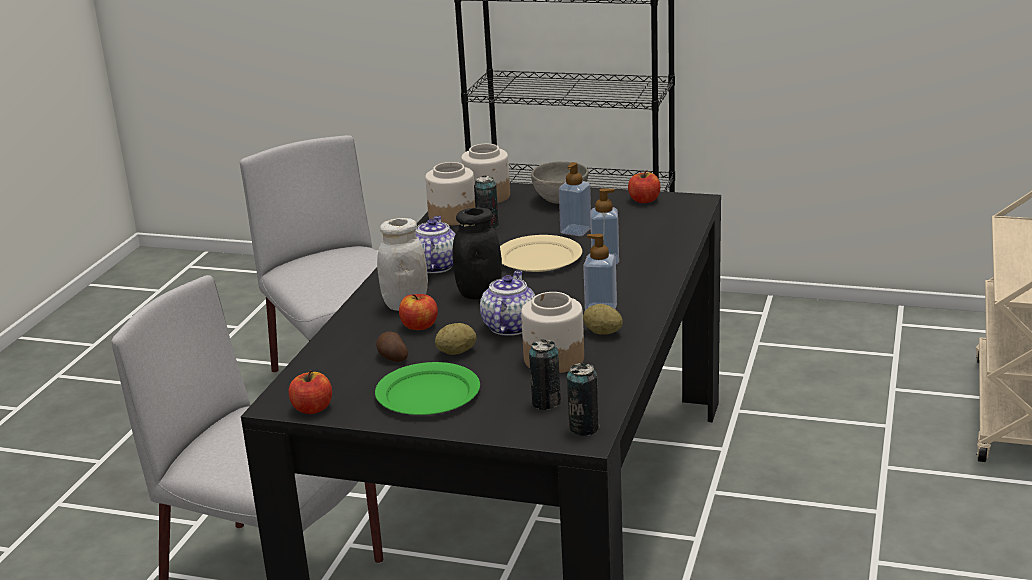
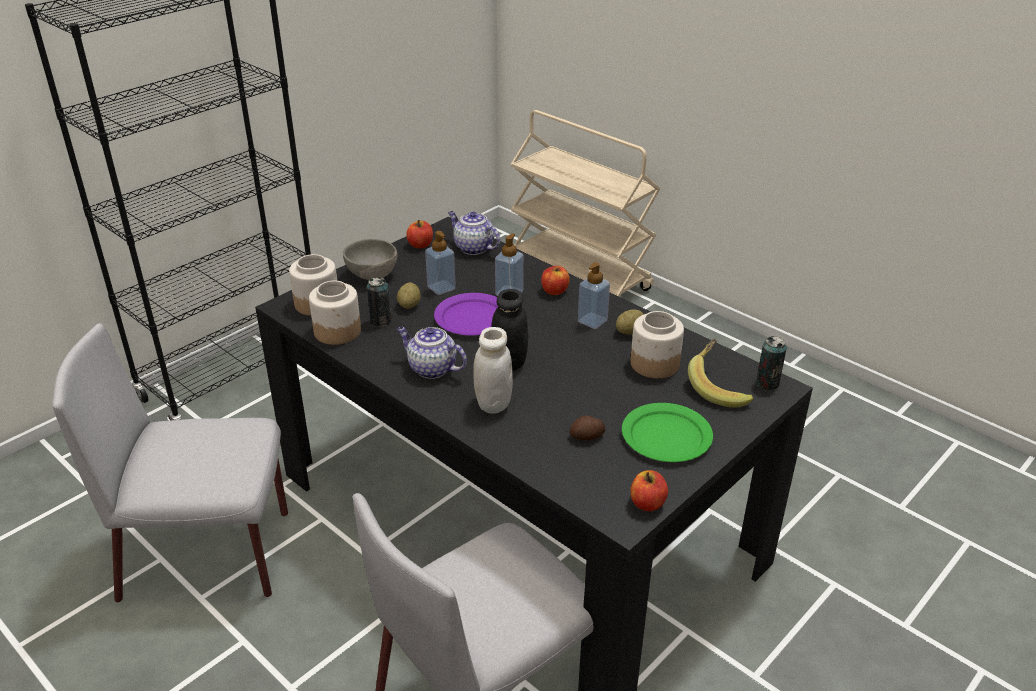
camera: 65 degrees left, 10 degrees up
apple [399,294,438,330] -> apple moved to [541,266,570,295]
potato [435,323,476,355] -> potato moved to [397,282,421,309]
teapot [480,270,535,336] -> teapot moved to [448,211,500,255]
beige plate [500,235,582,272] -> purple plate [434,293,498,336]
can [529,339,561,410] -> banana [688,338,753,407]

